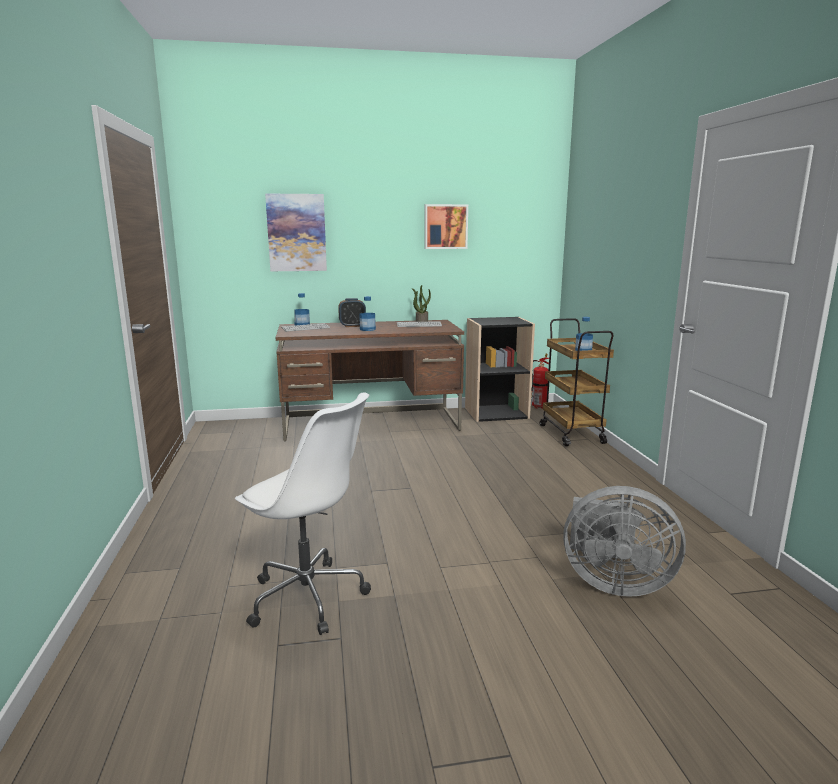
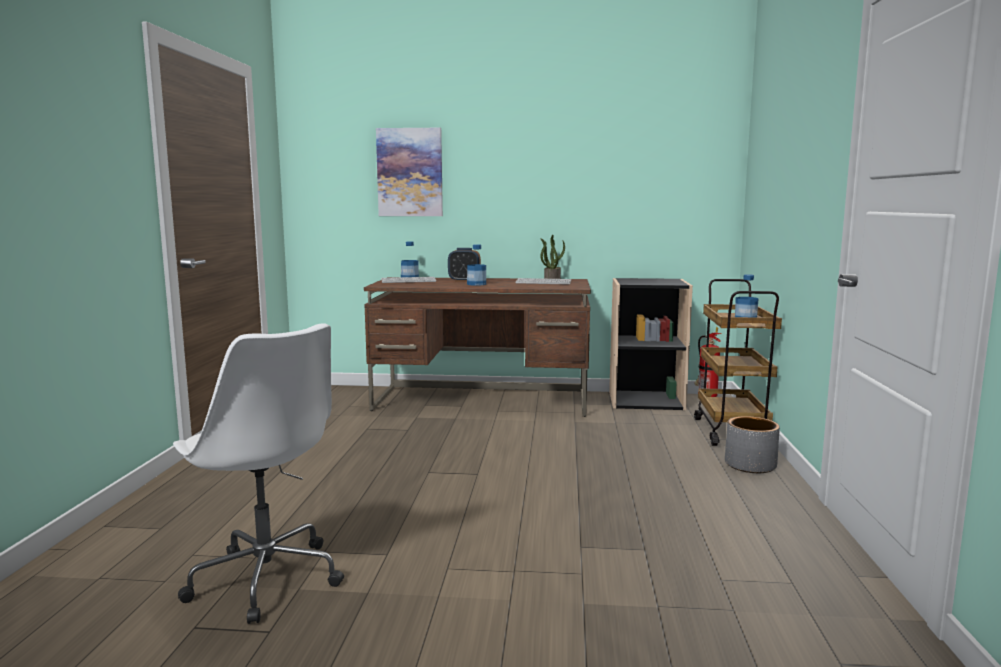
camera: 15 degrees right, 5 degrees down
picture [424,204,468,249] -> none
grey fan [563,486,686,597] -> none
none -> grey planter [725,416,780,473]

